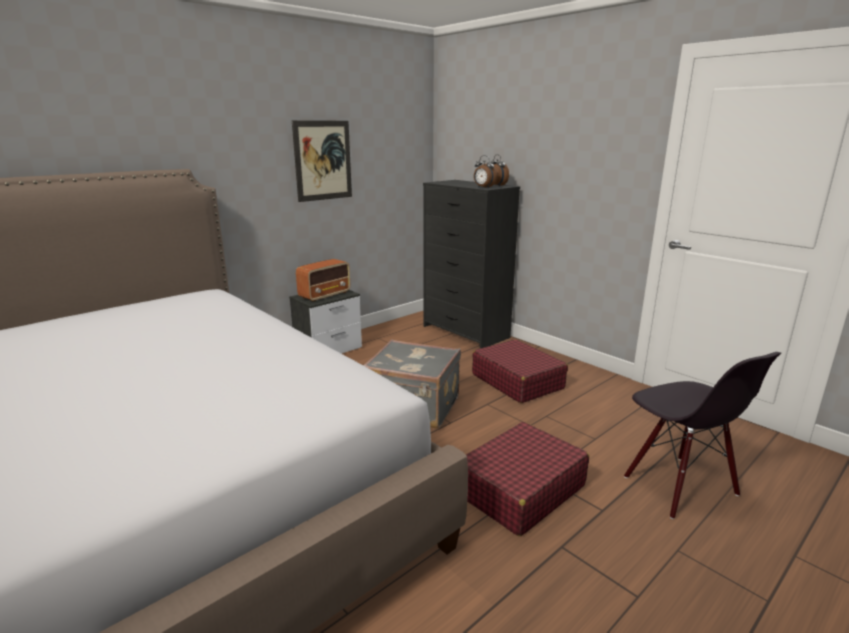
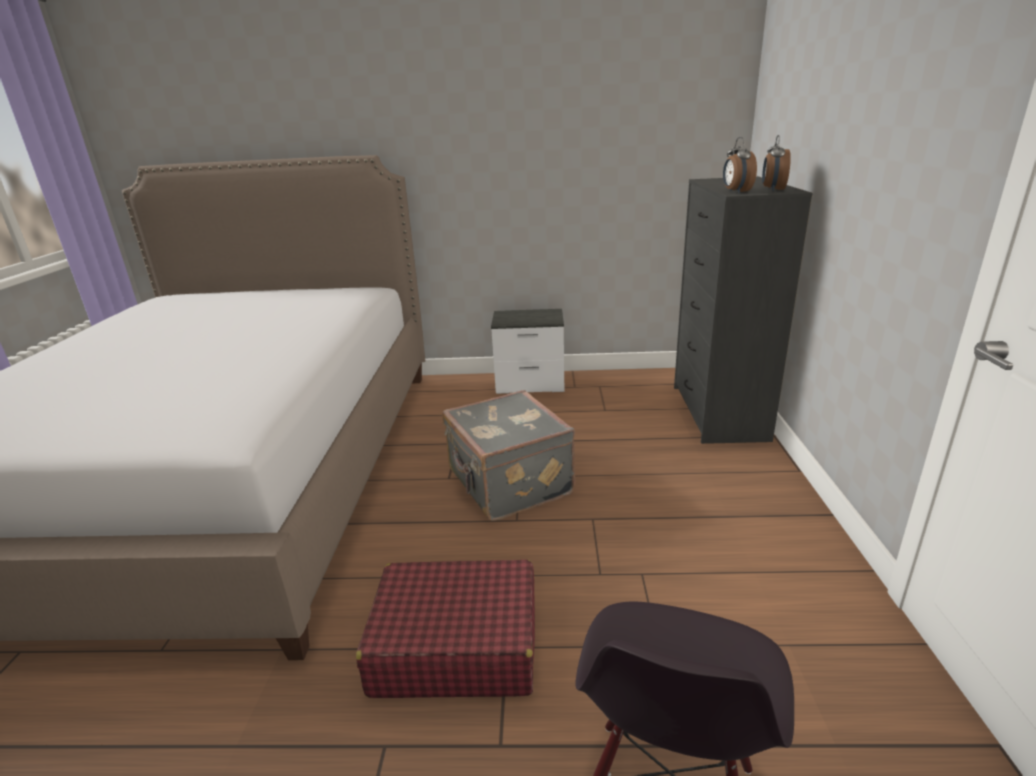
camera: 45 degrees right, 5 degrees up
picture [292,120,352,202] -> none
radio [296,259,350,302] -> none
red suitcase [472,339,568,403] -> none

